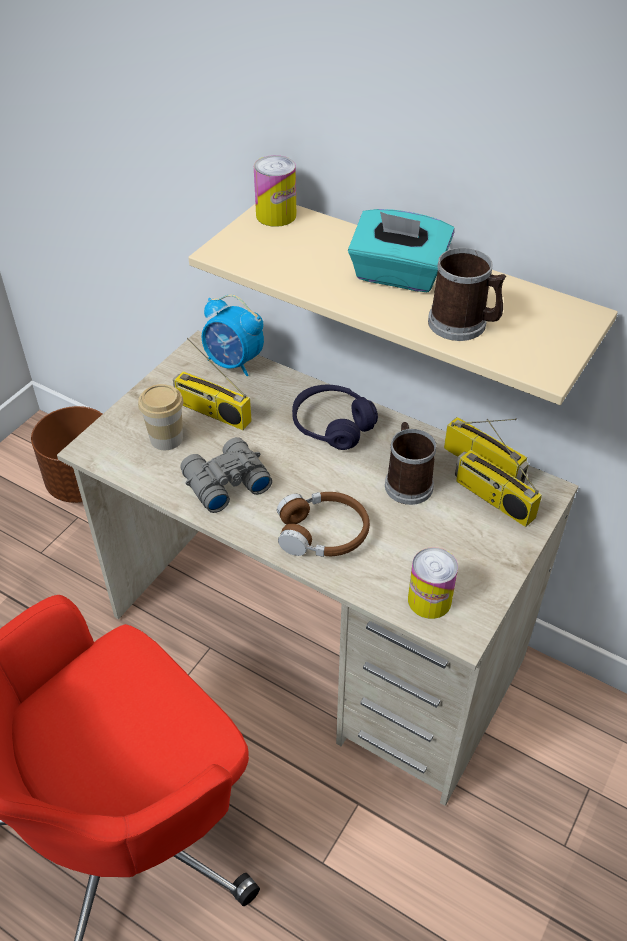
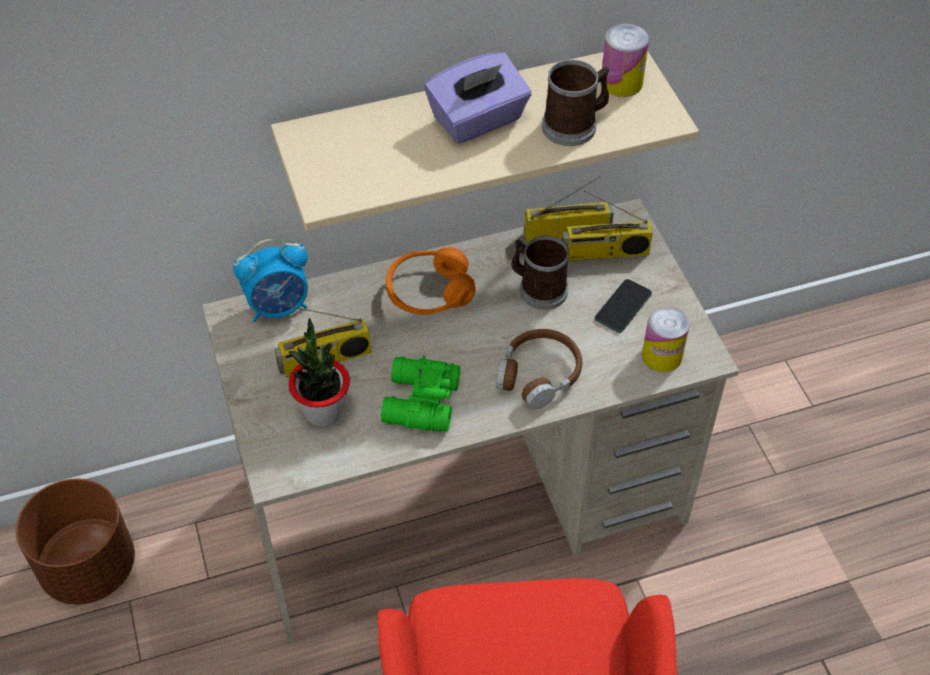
camera: 50 degrees left, 5 degrees up
cup [138,384,183,450] -> potted plant [288,318,350,427]
grey binoculars [180,437,272,513] -> green binoculars [381,355,460,432]
can [254,155,296,227] -> can moved to [602,24,649,97]
purple headphones [292,385,378,450] -> orange headphones [386,247,476,315]
turquoise tissue box [348,209,454,292] -> purple tissue box [424,52,531,144]
none -> phone [594,279,652,333]

